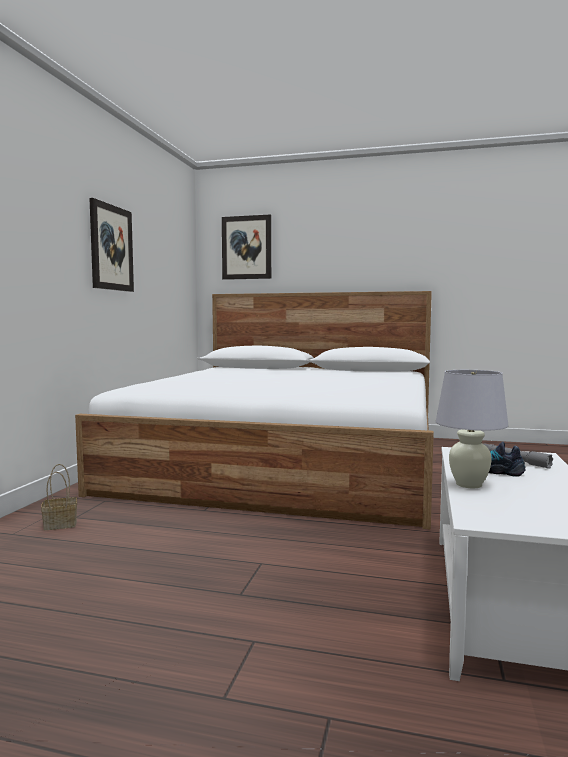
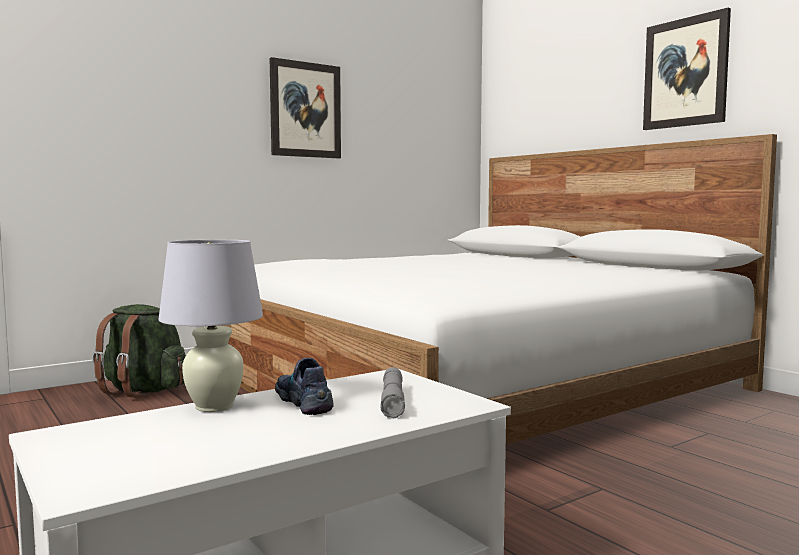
camera: 40 degrees right, 0 degrees up
basket [41,464,77,530] -> green backpack [92,304,186,398]
picture [222,215,271,280] -> picture moved to [643,8,731,130]

